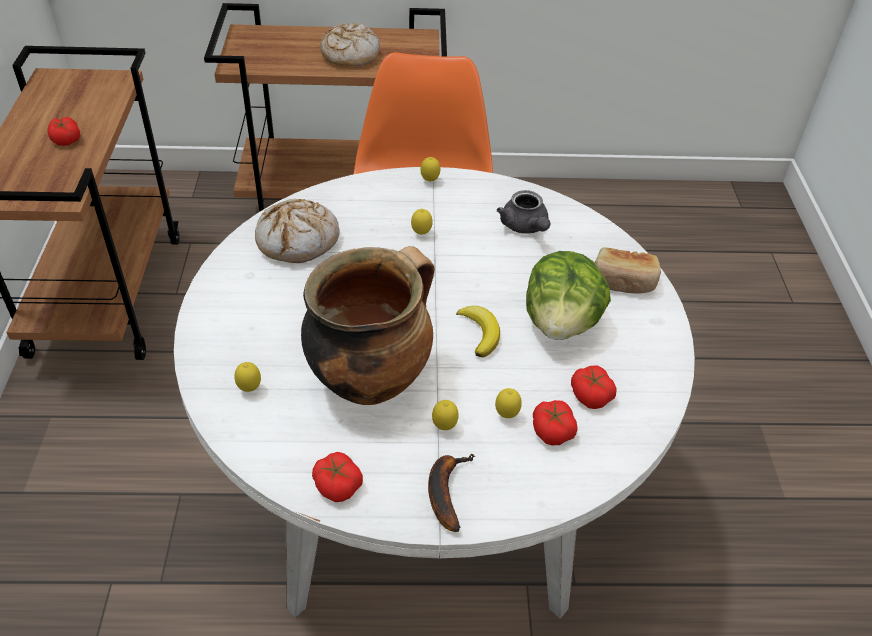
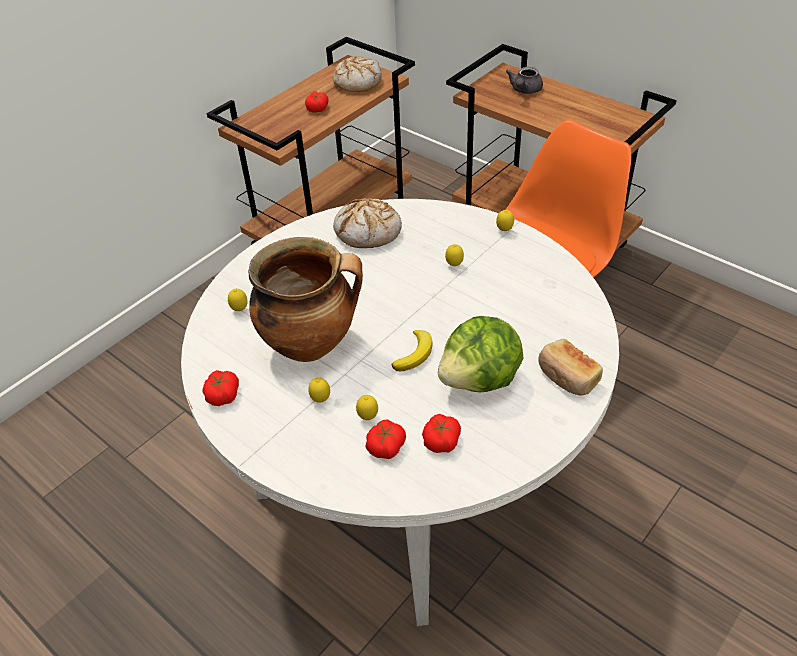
camera: 45 degrees right, 0 degrees up
bread [320,23,380,66] -> bread moved to [333,56,381,92]
banana [428,454,476,532] -> none
grey teapot [497,190,551,234] -> grey teapot moved to [506,67,543,94]

